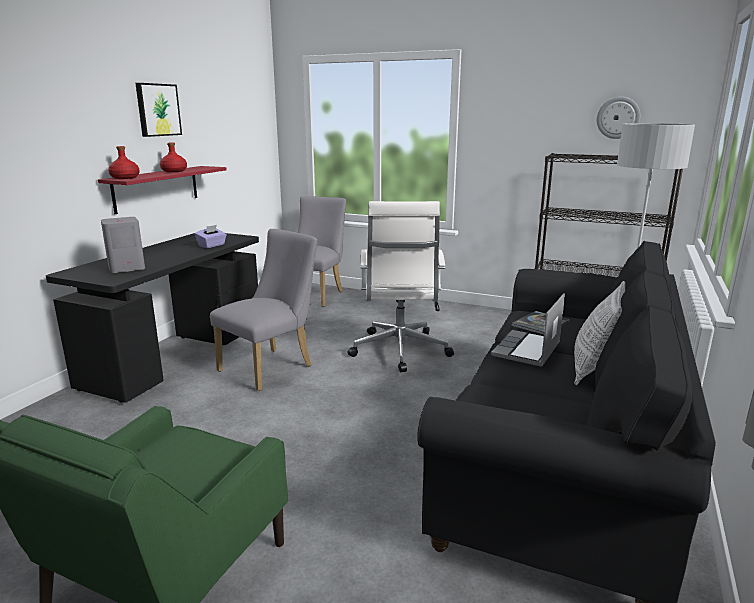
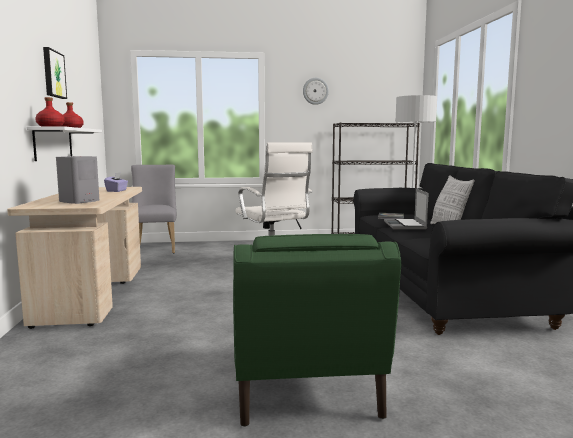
camera: 30 degrees left, 10 degrees down
black desk [46,233,259,403] -> beige desk [7,187,142,329]
red shelf [98,166,226,214] -> white shelf [27,126,102,161]
grey chair [210,229,317,391] -> none
wall clock [597,97,640,139] -> wall clock moved to [303,78,329,105]

